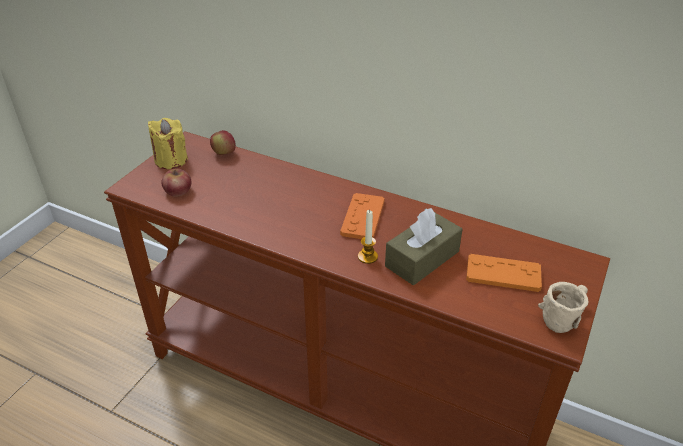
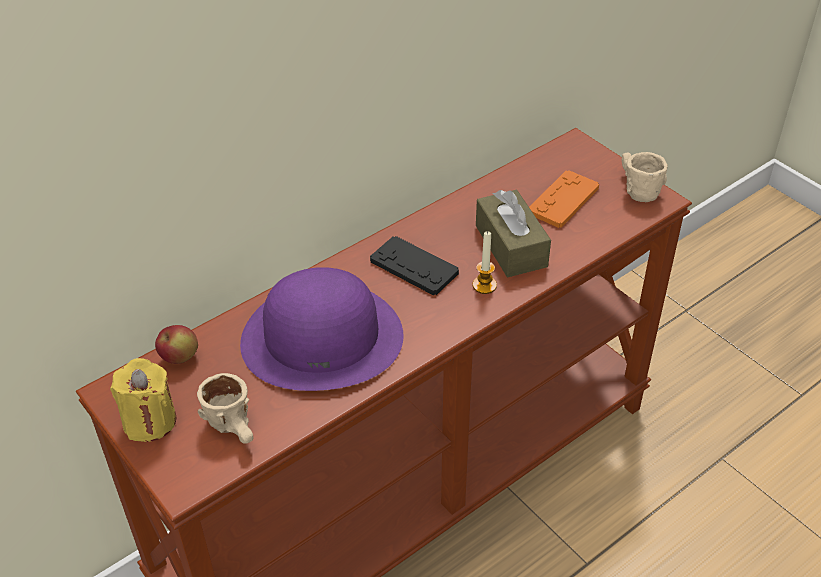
camera: 65 degrees left, 5 degrees up
apple [161,169,191,197] -> beige mug [197,373,253,444]
orange game controller [340,193,385,239] -> black game controller [370,236,459,295]
none -> purple hat [240,267,404,391]

